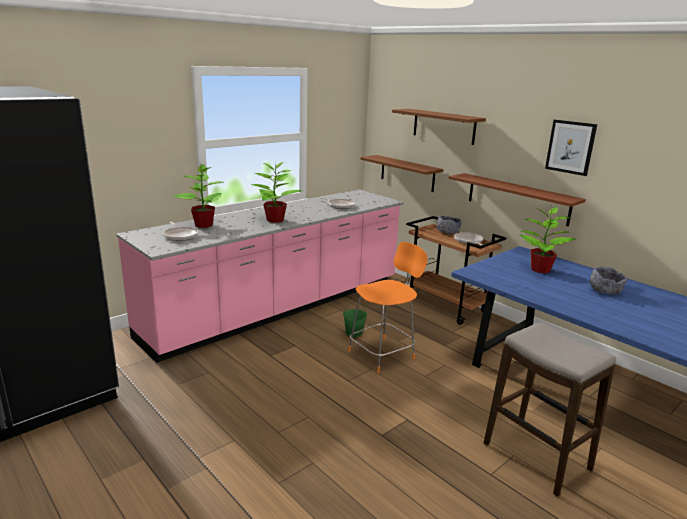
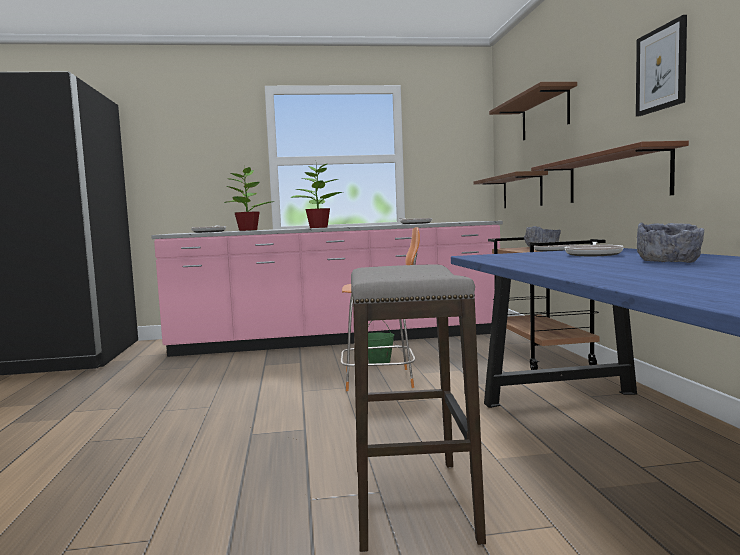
camera: 35 degrees right, 15 degrees down
potted plant [519,207,576,273] -> frying pan [565,242,624,256]

